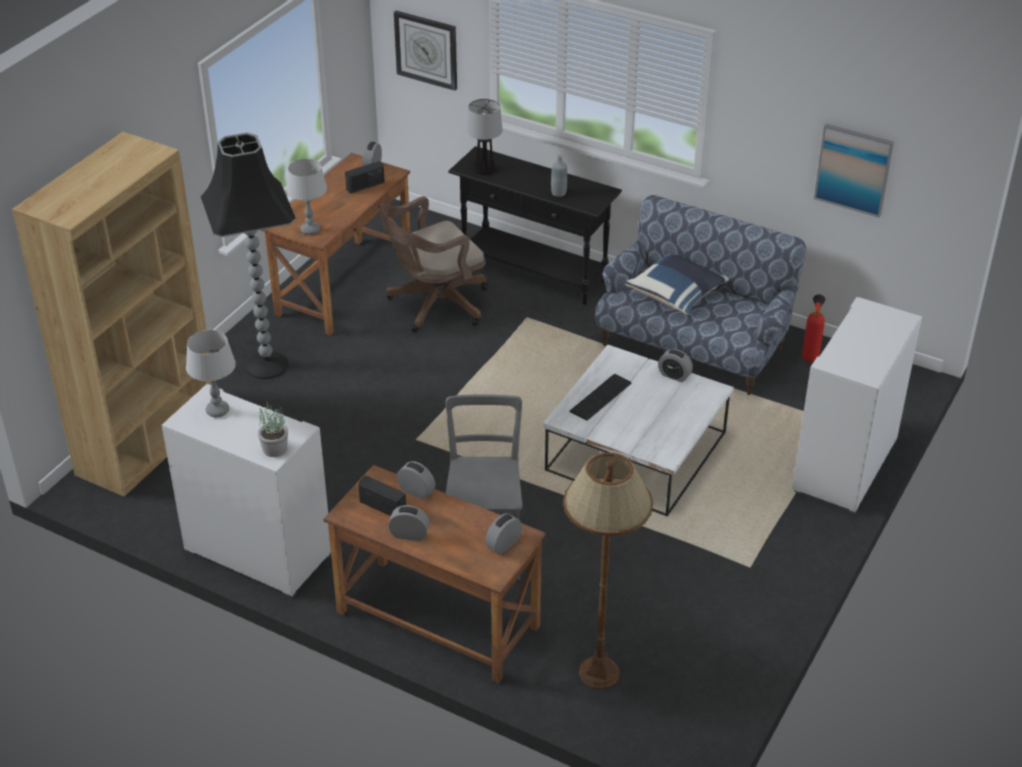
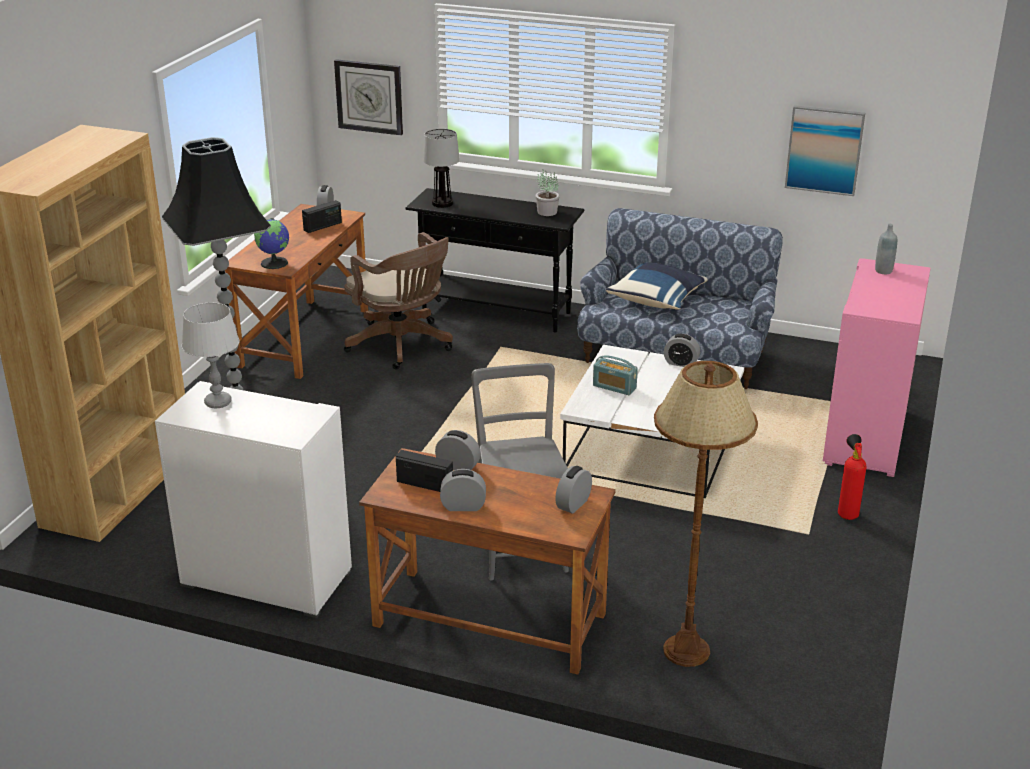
camera: 10 degrees left, 10 degrees down
potted plant [258,402,288,457] -> potted plant moved to [536,169,560,216]
grey table lamp [286,159,327,235] -> globe [254,218,289,269]
brown office chair [379,196,488,332] -> brown office chair turned 90 degrees counterclockwise [344,232,453,370]
grey bottle [551,155,567,197] -> grey bottle moved to [875,224,897,274]
keyboard [569,374,631,421] -> radio [593,355,638,395]
white cabinet [792,297,922,514] -> pink cabinet [823,258,931,477]
fire extinguisher [802,294,825,362] -> fire extinguisher moved to [838,434,866,520]

